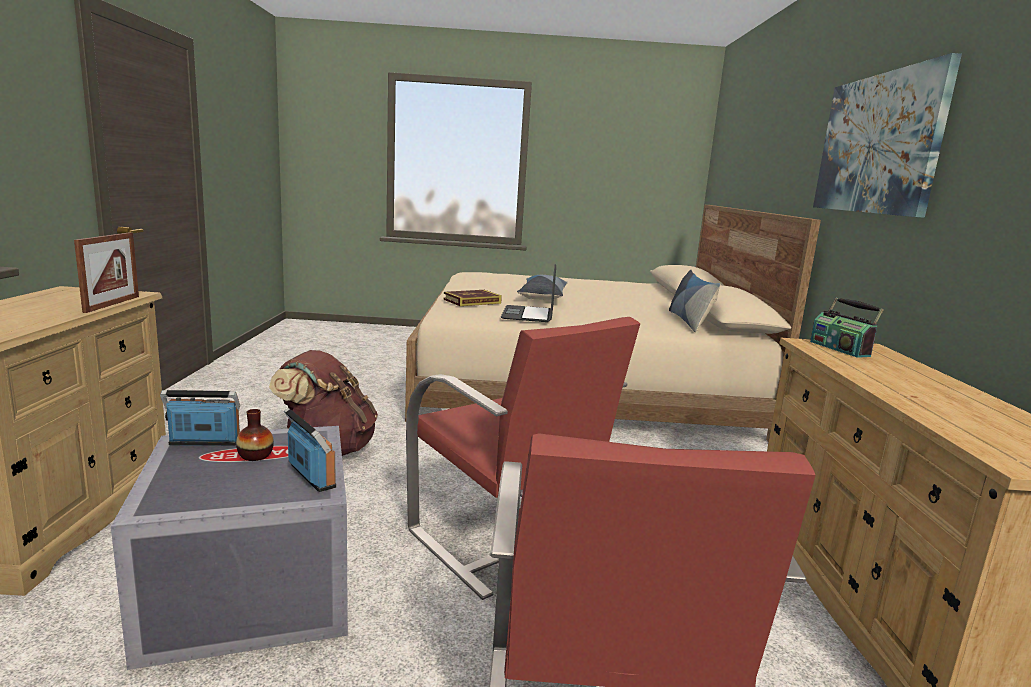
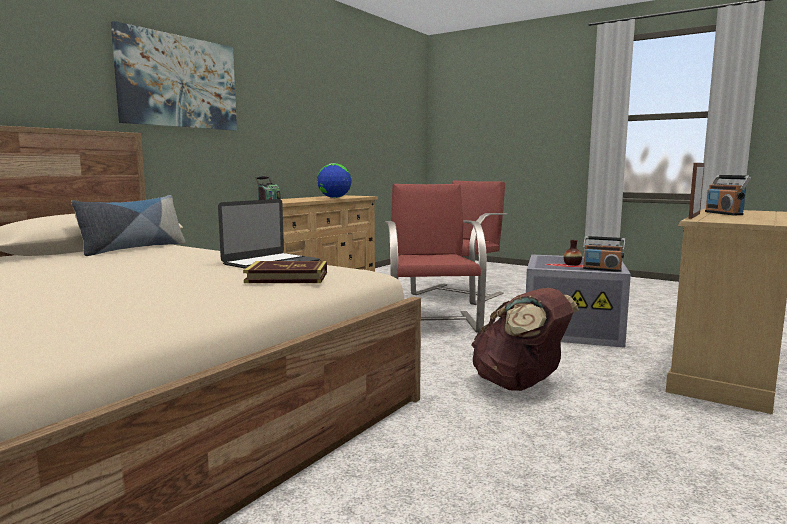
camera: 145 degrees left, 5 degrees down
radio [284,408,336,492] -> radio moved to [705,175,751,215]
pillow [517,275,568,300] -> none
none -> globe [317,163,352,198]

